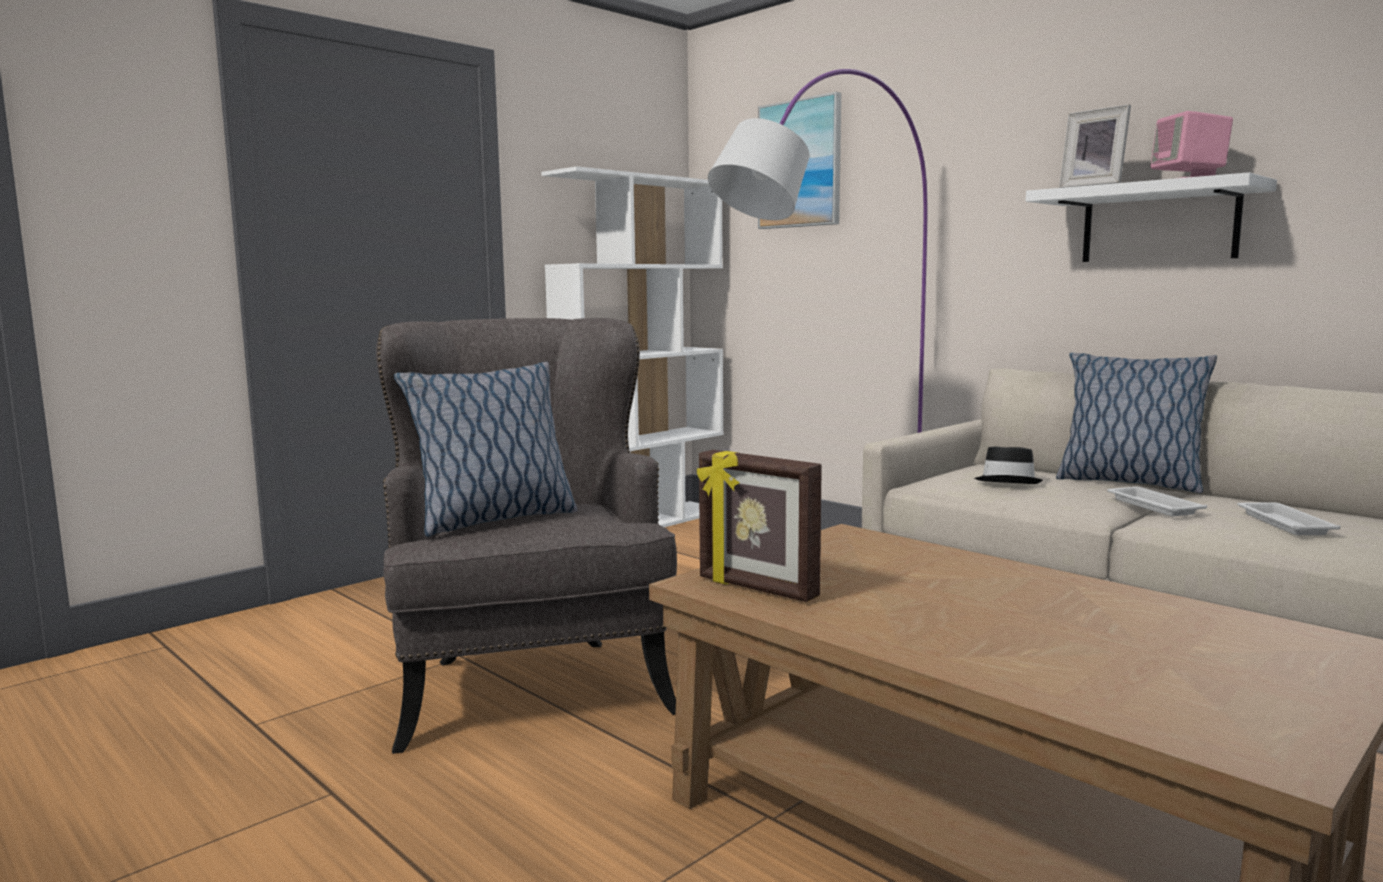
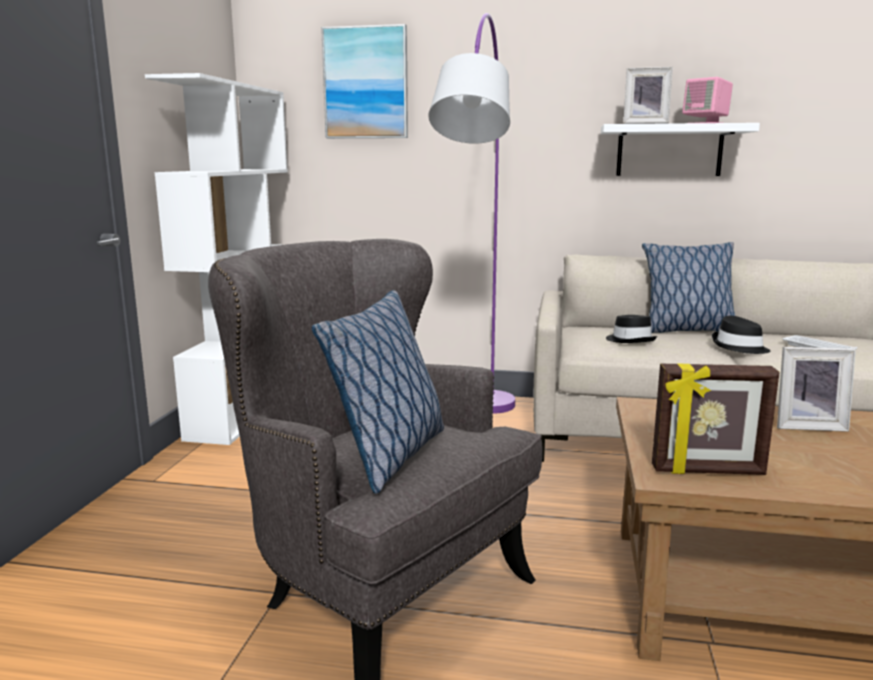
camera: 35 degrees left, 5 degrees up
white tray [1107,487,1207,516] -> black hat [712,316,770,354]
none -> picture frame [777,347,856,432]

